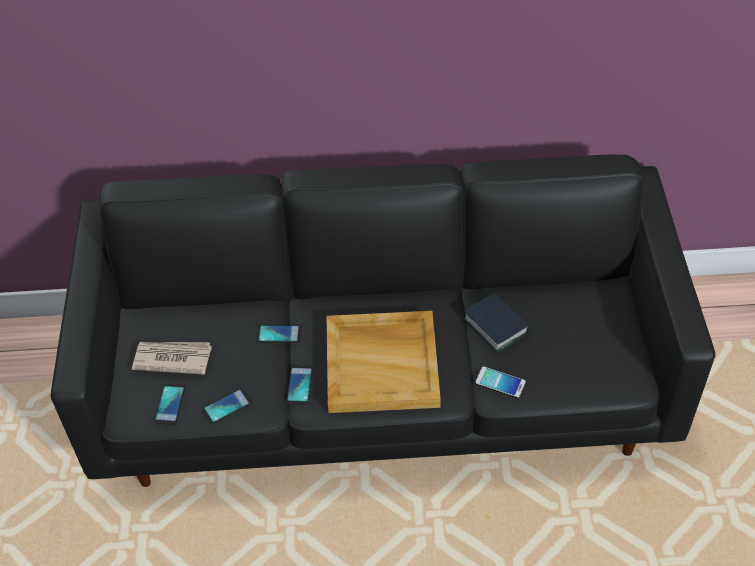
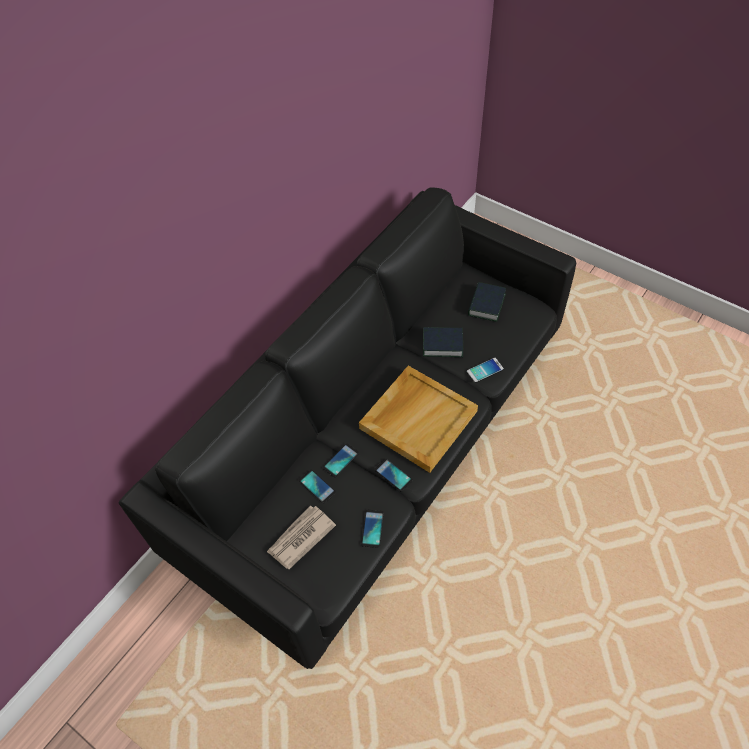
camera: 50 degrees left, 5 degrees up
phone [154,384,185,425] -> phone moved to [299,470,336,504]
none -> book [468,282,506,322]

